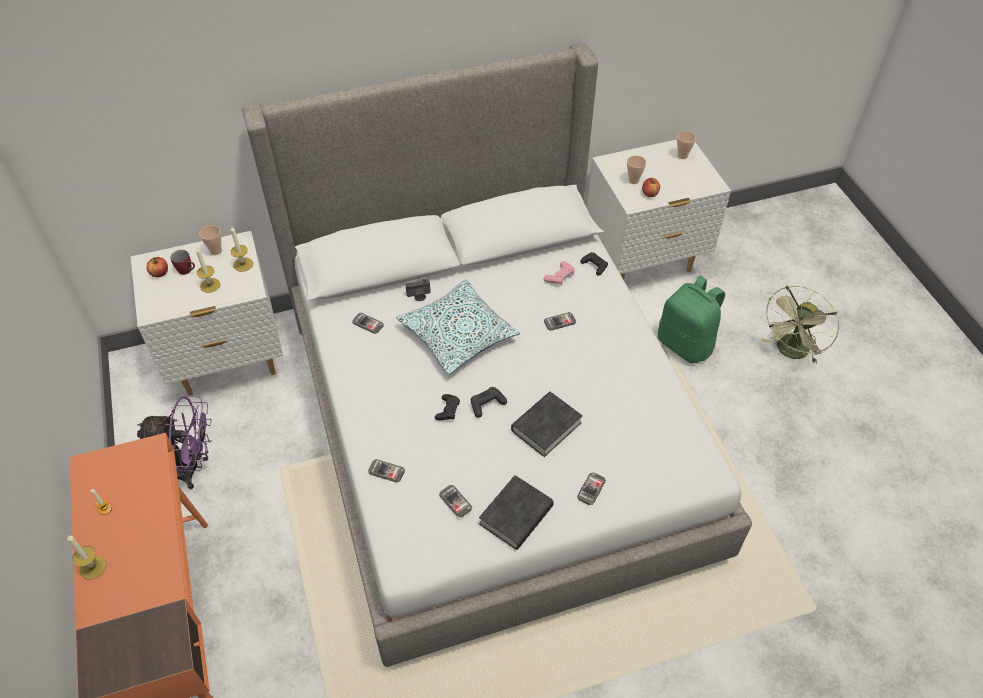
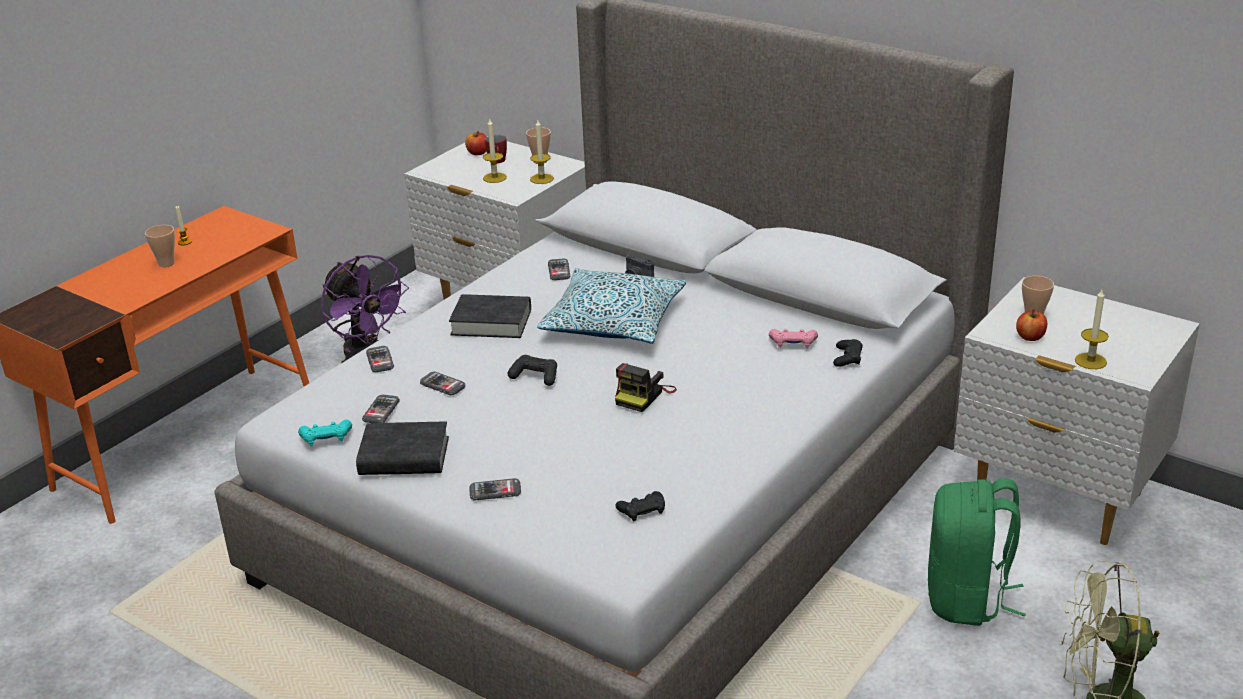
camera: 55 degrees right, 20 degrees down
candle [67,535,107,580] -> candle moved to [1075,289,1109,369]
black game controller [435,394,460,420] -> black game controller moved to [616,491,665,521]
black book [511,392,582,457] -> black book moved to [449,294,531,338]
phone [544,312,576,331] -> phone moved to [420,372,465,395]
cup [677,131,696,159] -> cup moved to [145,225,175,267]
none -> turquoise game controller [298,420,352,446]
none -> camera [615,363,677,412]

